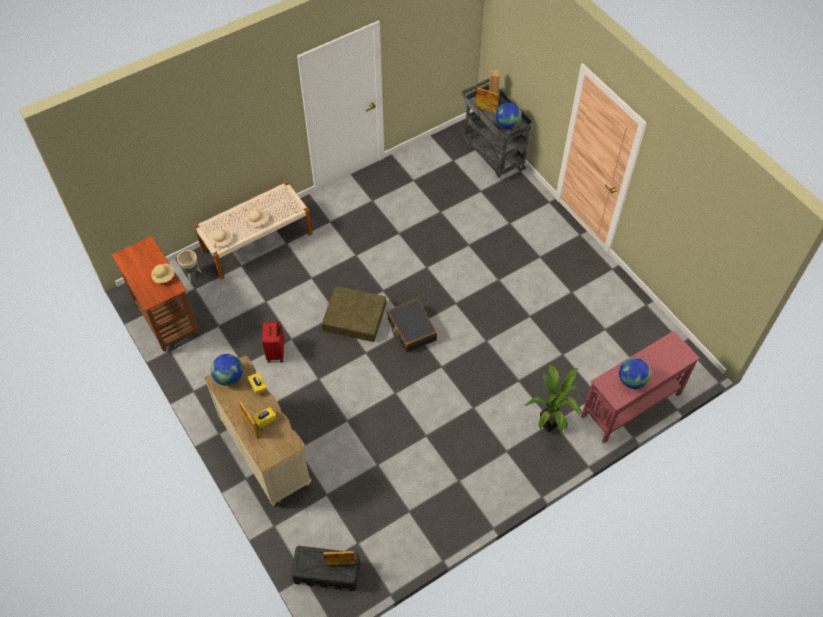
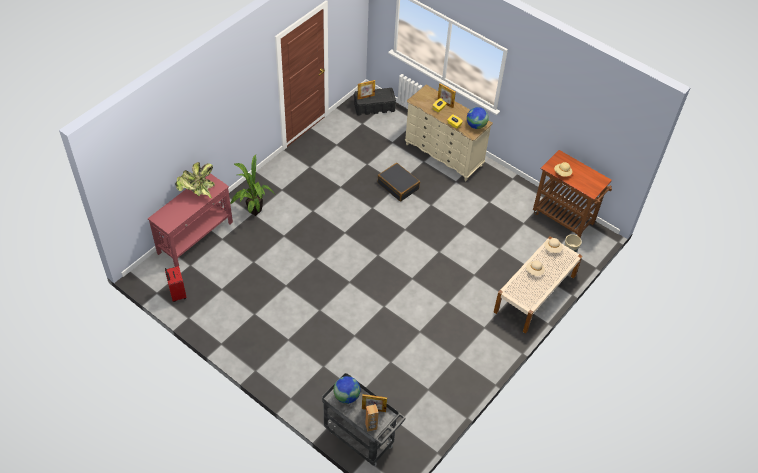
camera: 160 degrees right, 5 degrees down
red suitcase [262,321,284,363] -> red suitcase moved to [165,266,187,302]
brown storage box [322,286,386,342] -> none
black suitcase [387,299,437,353] -> black suitcase moved to [378,163,420,202]
globe [619,358,651,389] -> potted plant [175,162,215,198]

